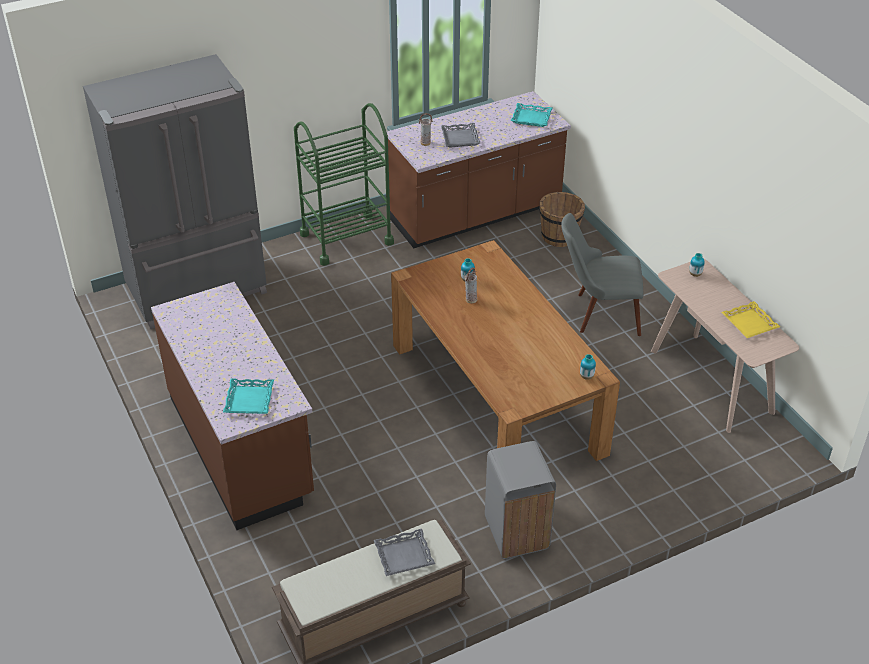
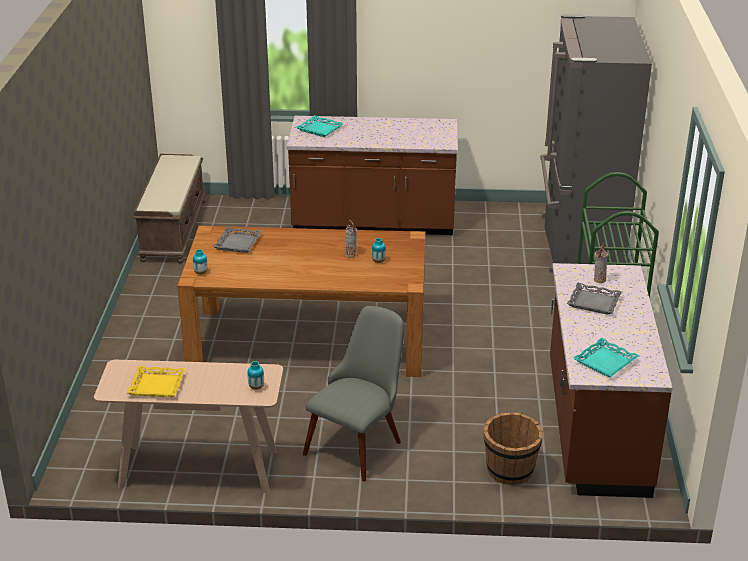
camera: 120 degrees right, 10 degrees down
grey tray [374,529,435,576] -> grey tray moved to [213,227,262,253]
grey trash can [485,441,556,559] -> none

